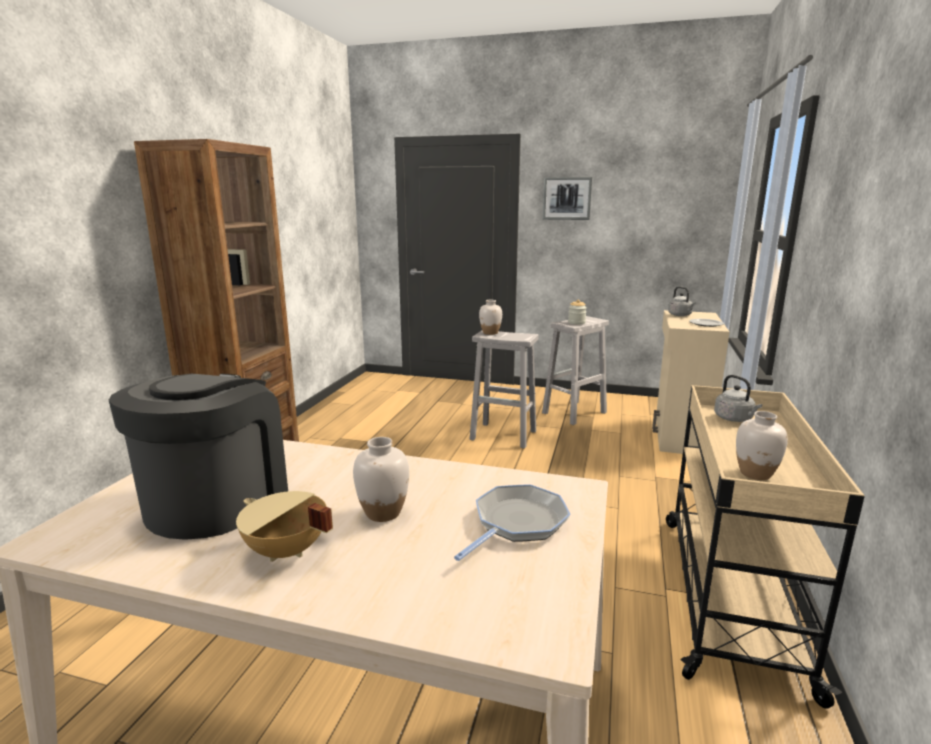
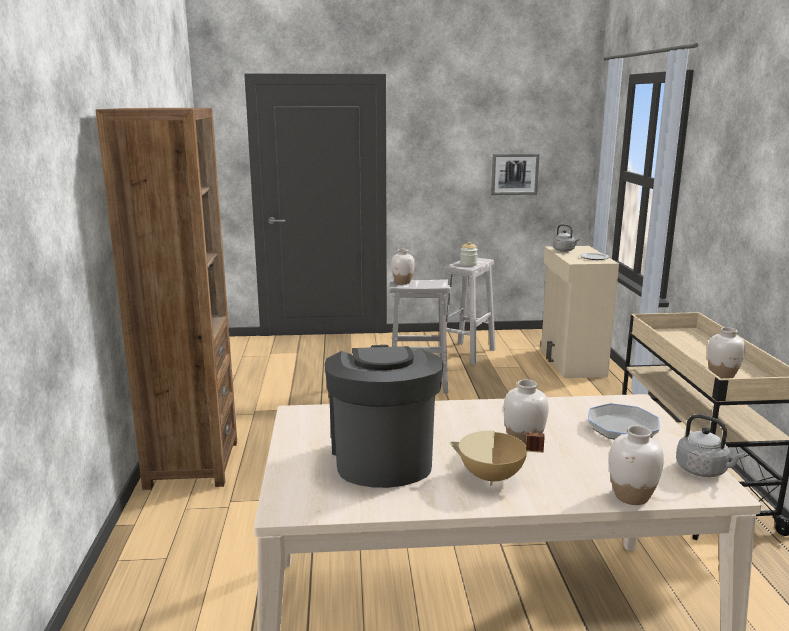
camera: 20 degrees left, 0 degrees up
picture [543,177,592,220] -> picture moved to [491,154,539,195]
grey kettle [714,375,762,422] -> grey kettle moved to [676,414,745,477]
none -> white vase [609,426,664,505]

